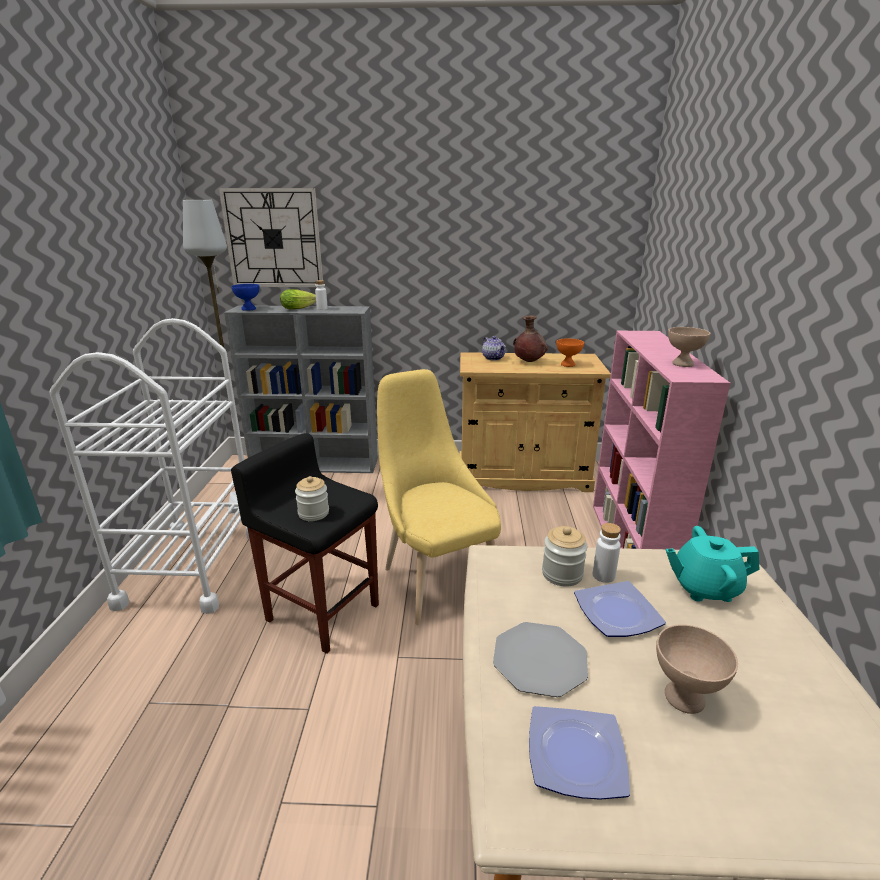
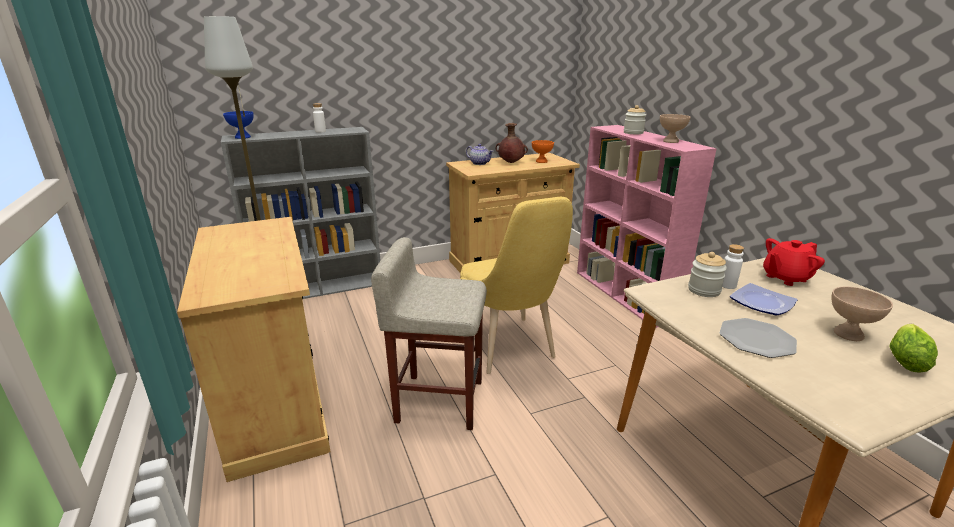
camera: 25 degrees left, 0 degrees up
white cart [49,318,249,614] -> beige cabinet [177,217,330,482]
wall clock [219,188,323,287] -> none
black stool [231,433,379,654] -> beige stool [371,237,487,430]
lettuce [280,289,316,310] -> lettuce moved to [890,324,938,373]
jar [295,476,329,521] -> jar moved to [624,105,646,134]
yellow chair [377,369,501,625] -> yellow chair turned 150 degrees counterclockwise [460,197,573,374]
plate [529,706,630,800] -> none
turquoise teapot [666,526,759,602] -> red teapot [763,238,825,286]

